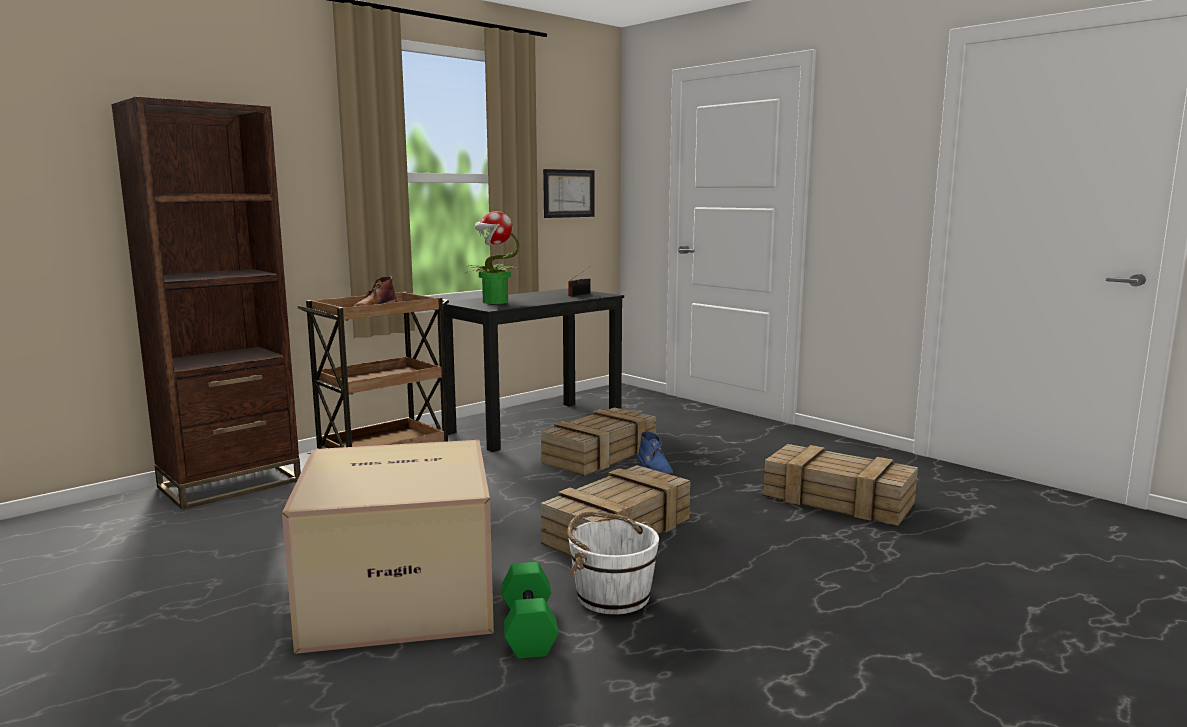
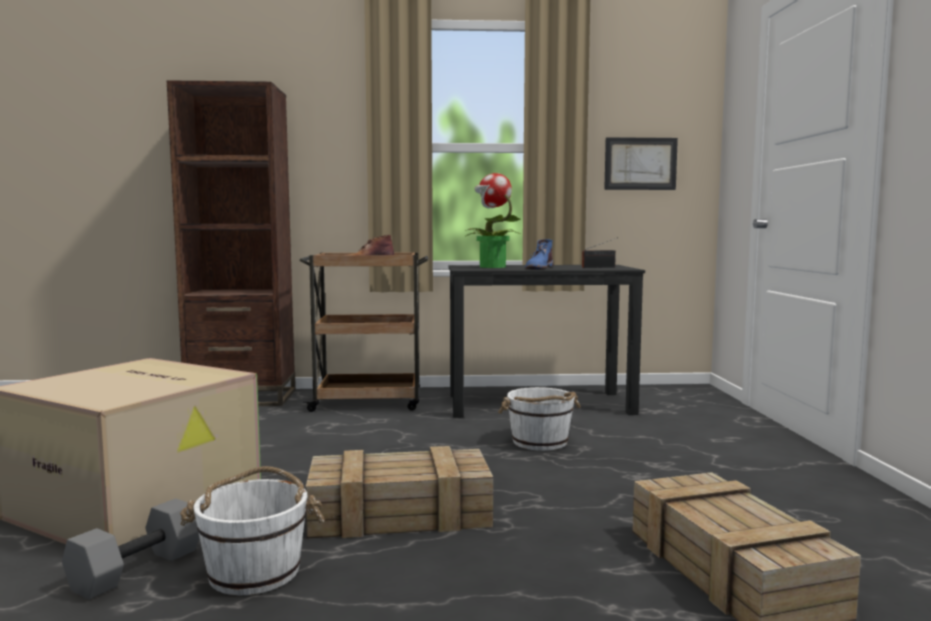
camera: 40 degrees right, 5 degrees down
green dumbbell [502,562,558,658] -> grey dumbbell [62,498,200,600]
crate [541,408,656,476] -> white bucket [498,387,581,451]
blue boot [637,431,673,475] -> blue boot moved to [525,239,553,269]

